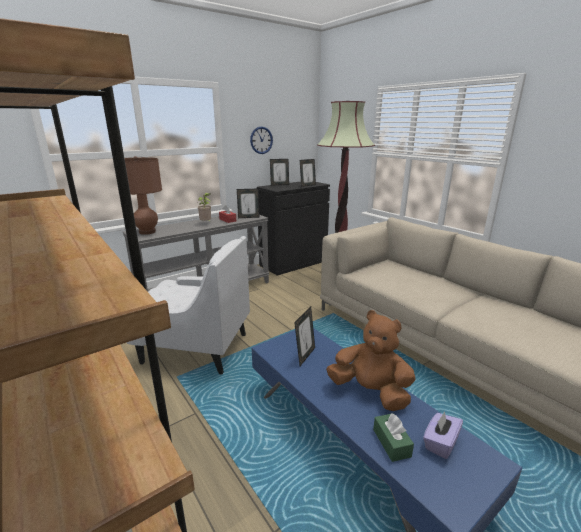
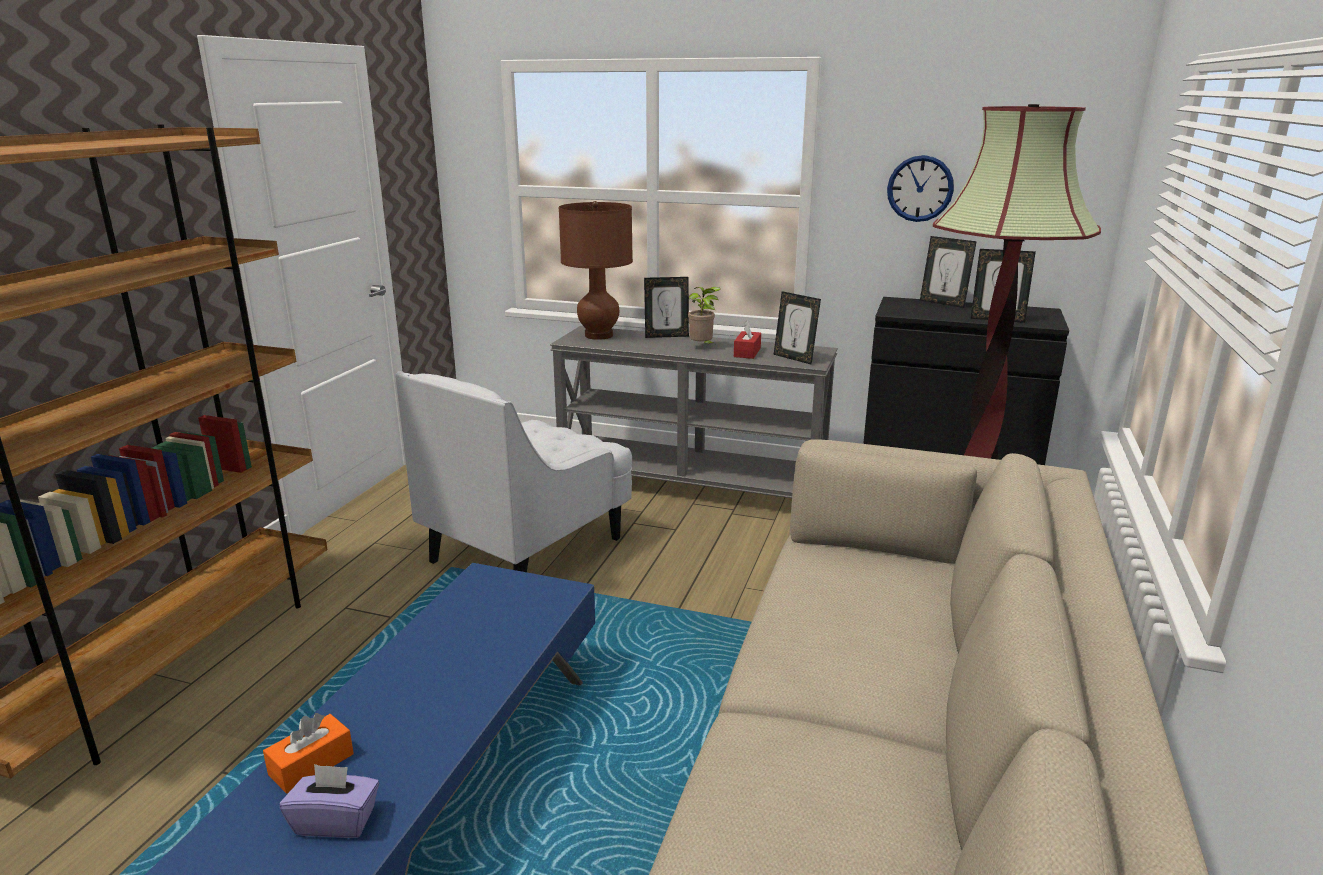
camera: 55 degrees right, 0 degrees up
white armchair [126,236,250,375] -> white armchair turned 60 degrees clockwise [395,371,632,572]
picture frame [294,306,315,366] -> picture frame moved to [644,277,689,338]
brown plush toy [326,310,416,411] -> none
green tissue box [373,413,414,462] -> orange tissue box [263,713,354,794]

